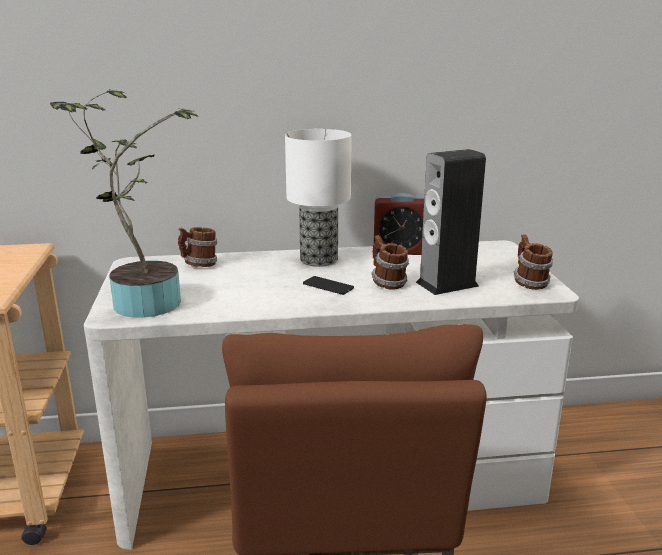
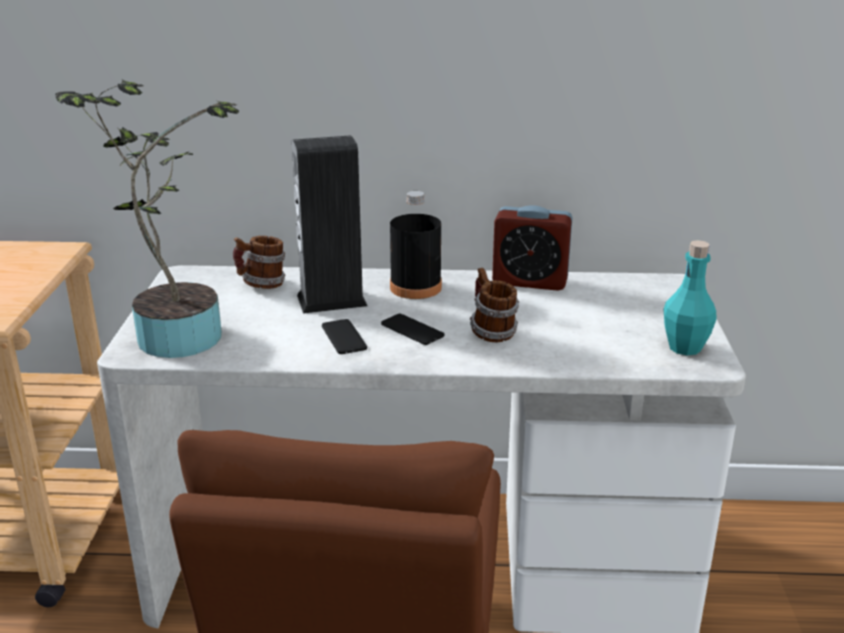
camera: 10 degrees right, 5 degrees up
table lamp [285,129,352,267] -> black bottle [390,191,442,299]
speaker [416,149,486,295] -> speaker moved to [292,135,367,314]
mug [513,234,553,290] -> turquoise bottle [664,240,716,355]
none -> phone [322,319,367,354]

